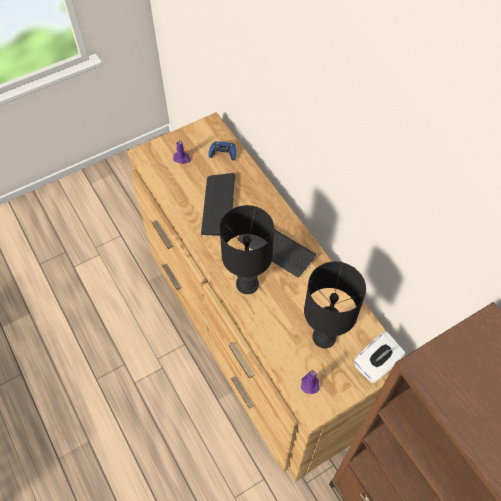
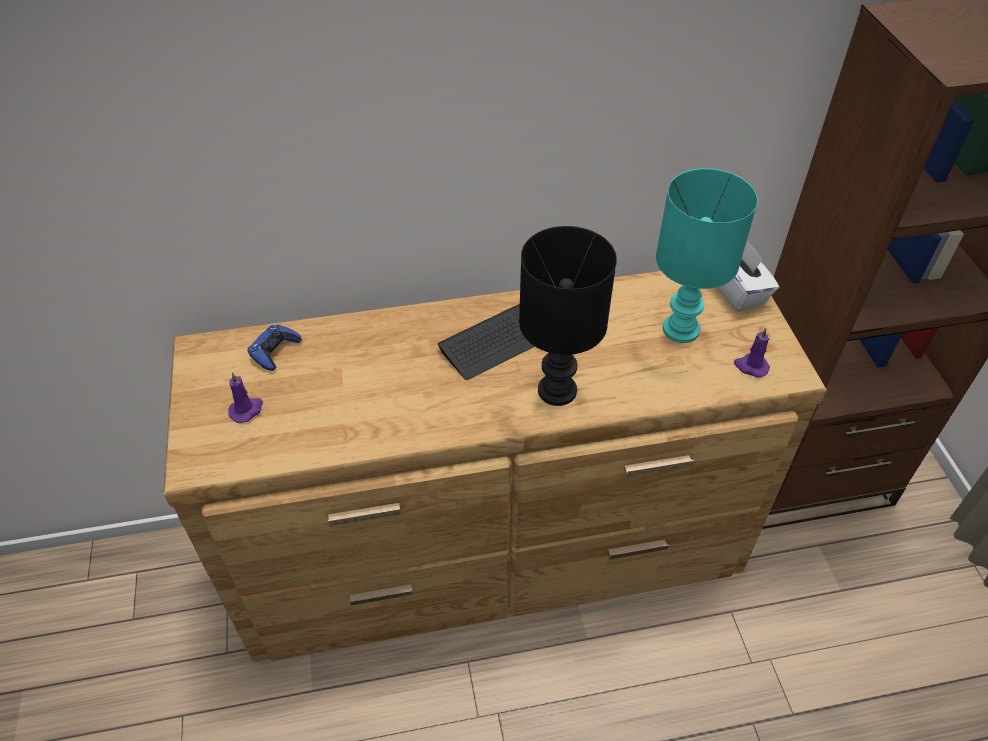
camera: 70 degrees left, 10 degrees down
keyboard [201,173,235,236] -> none
black table lamp [304,262,366,348] -> turquoise table lamp [656,168,758,343]

